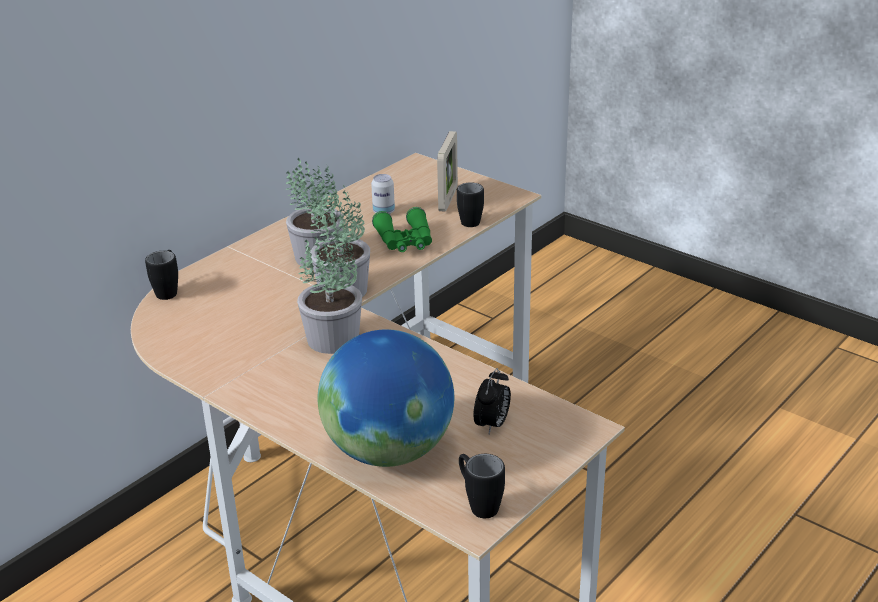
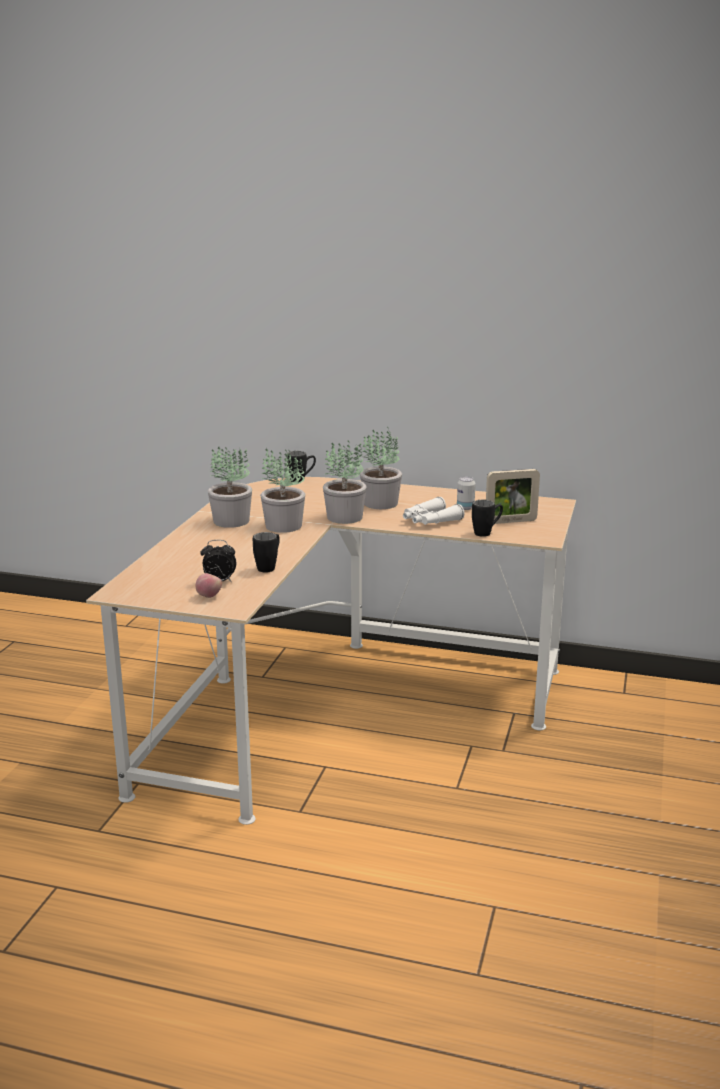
camera: 65 degrees right, 10 degrees down
globe [318,329,454,467] -> none
green binoculars [372,207,432,252] -> white binoculars [403,497,464,525]
black mug [459,454,505,518] -> black mug moved to [253,532,280,573]
none -> apple [196,573,222,598]
none -> potted plant [208,447,252,528]

